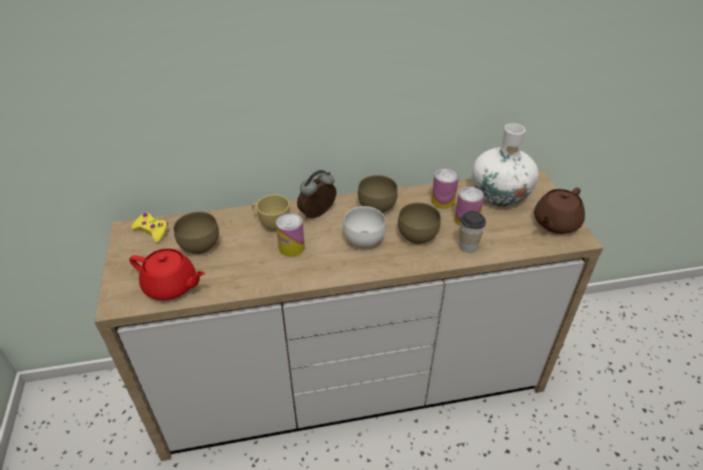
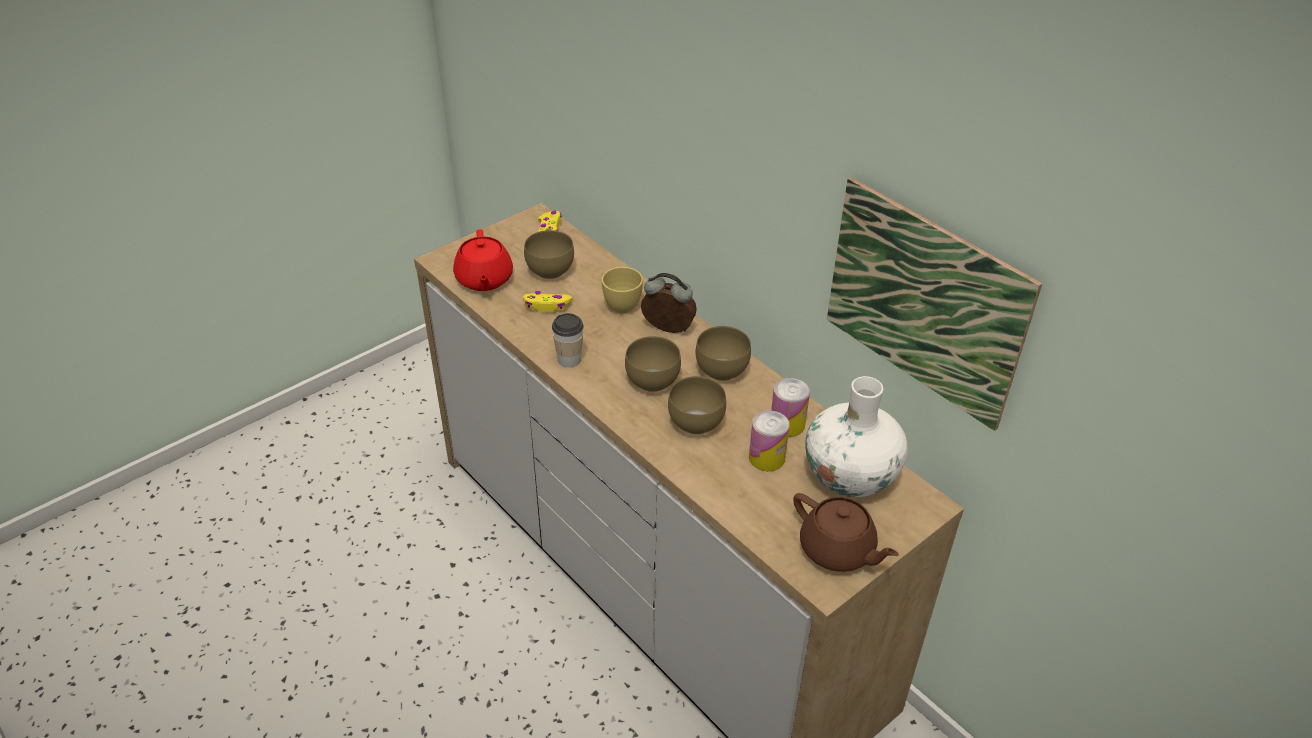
camera: 60 degrees right, 0 degrees up
can [276,213,305,257] -> none
white bowl [343,206,386,248] -> brown bowl [625,336,681,392]
cup [459,211,486,253] -> cup moved to [552,313,584,367]
brown teapot [534,187,585,234] -> brown teapot turned 150 degrees counterclockwise [793,493,899,572]
none -> yellow game controller [523,291,573,312]
none -> picture [827,177,1042,431]

